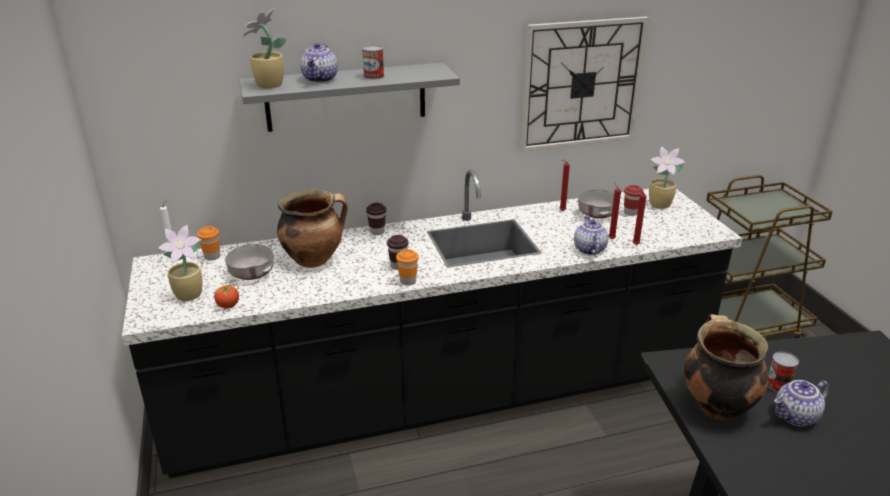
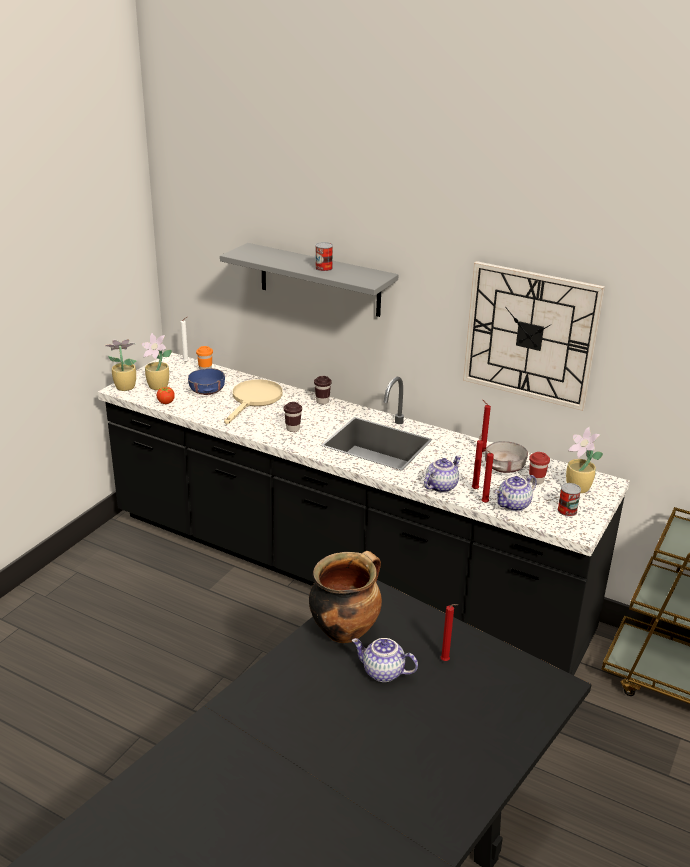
camera: 45 degrees right, 0 degrees up
grey bowl [225,244,273,280] -> blue bowl [188,368,225,395]
potted plant [243,9,287,88] -> potted plant moved to [105,339,137,391]
cooking pot [277,189,348,268] -> beige frying pan [224,379,283,424]
teapot [300,43,338,83] -> teapot moved to [495,475,537,511]
orange cup [396,249,419,285] -> none
can [768,352,799,392] -> can moved to [557,483,581,517]
none -> red candle [441,604,458,661]

